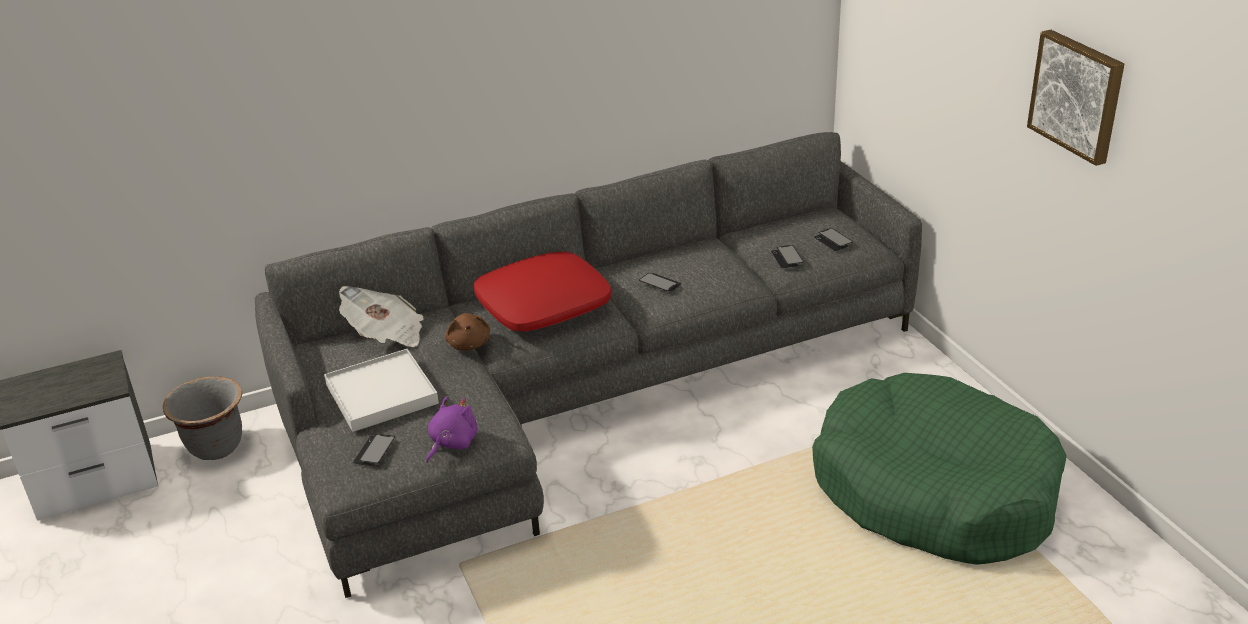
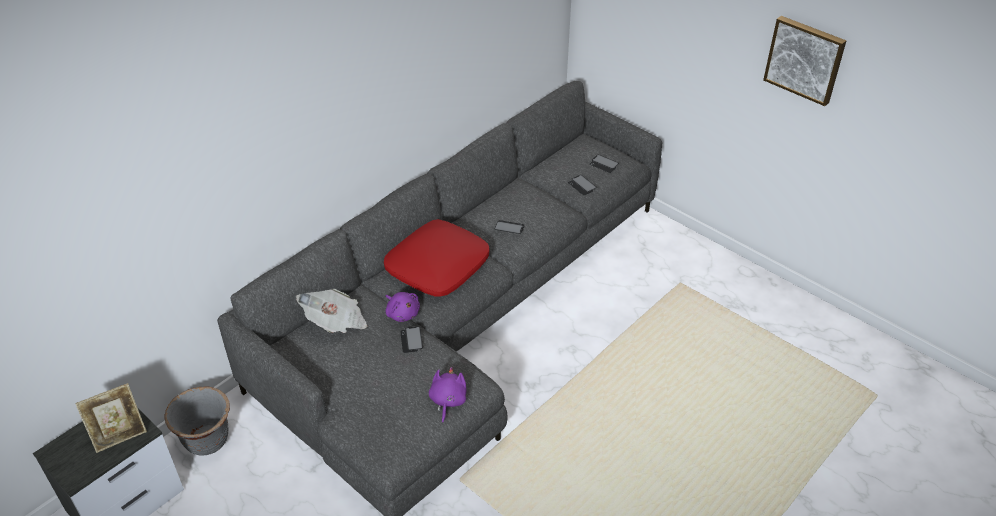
camera: 25 degrees left, 10 degrees up
white tray [324,349,439,432] -> none
phone [353,434,395,466] -> phone moved to [400,326,423,353]
brown plush toy [445,313,490,350] -> purple plush toy [386,292,420,322]
green dog bed [812,373,1067,565] -> none
none -> picture frame [75,383,147,453]

